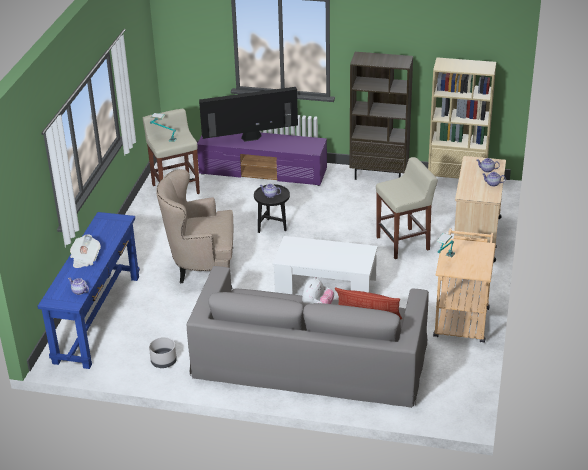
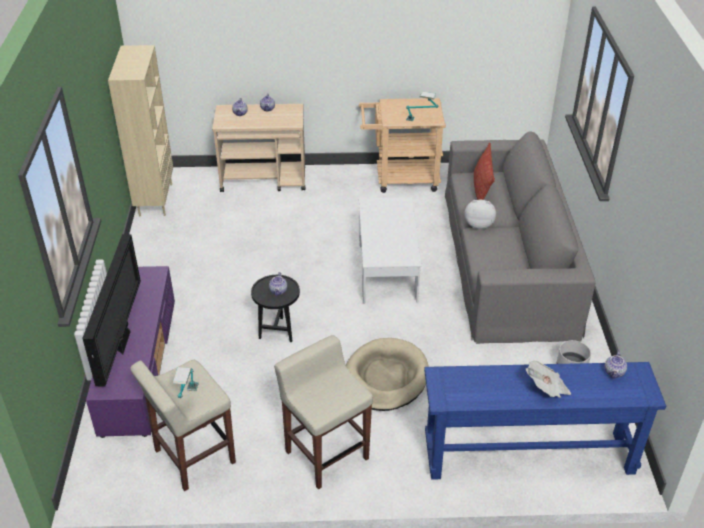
camera: 105 degrees left, 5 degrees up
beige armchair [156,169,233,288] -> beige dog bed [346,338,429,411]
television [199,87,298,142] -> television turned 150 degrees counterclockwise [82,234,141,387]
brown bookcase [350,52,413,180] -> none
beige stool [376,157,438,259] -> beige stool moved to [274,335,373,490]

